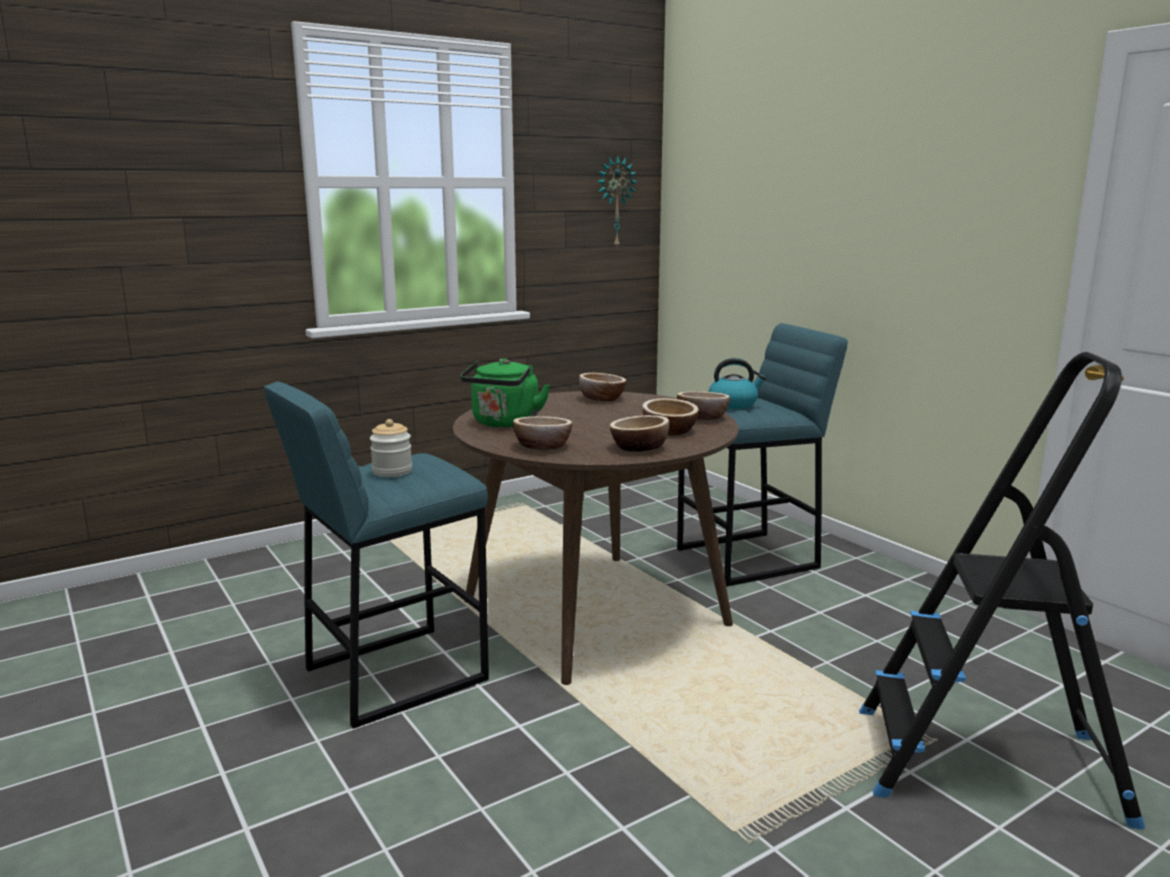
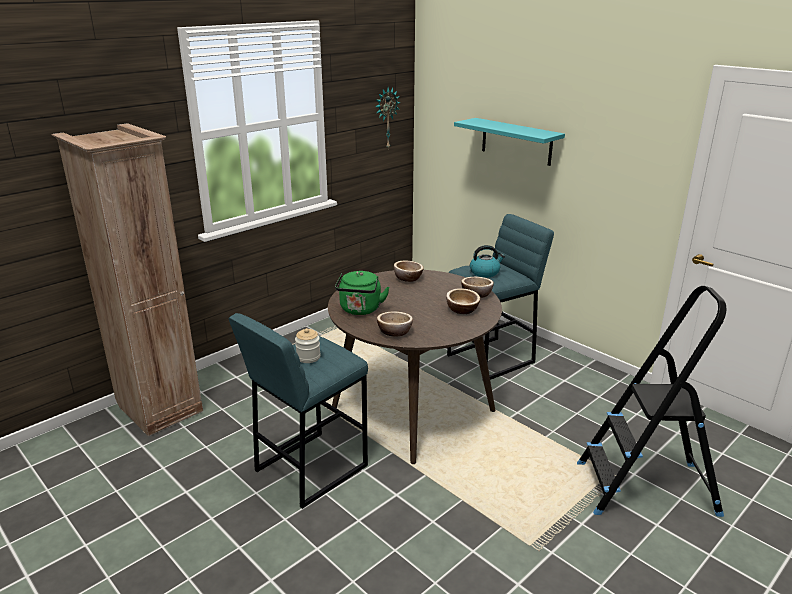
camera: 10 degrees left, 10 degrees up
bowl [610,415,669,452] -> none
none -> brown cabinet [51,123,203,436]
none -> turquoise shelf [454,118,565,166]

